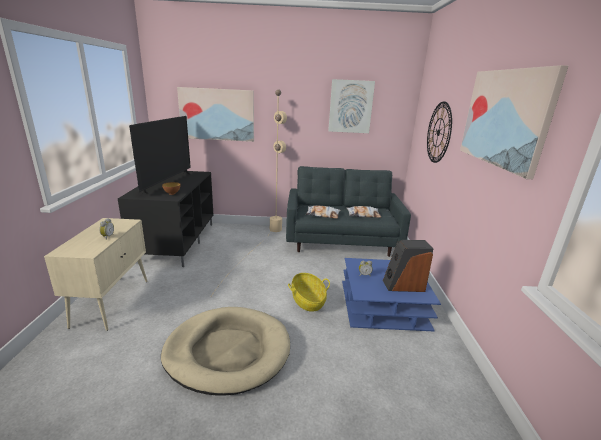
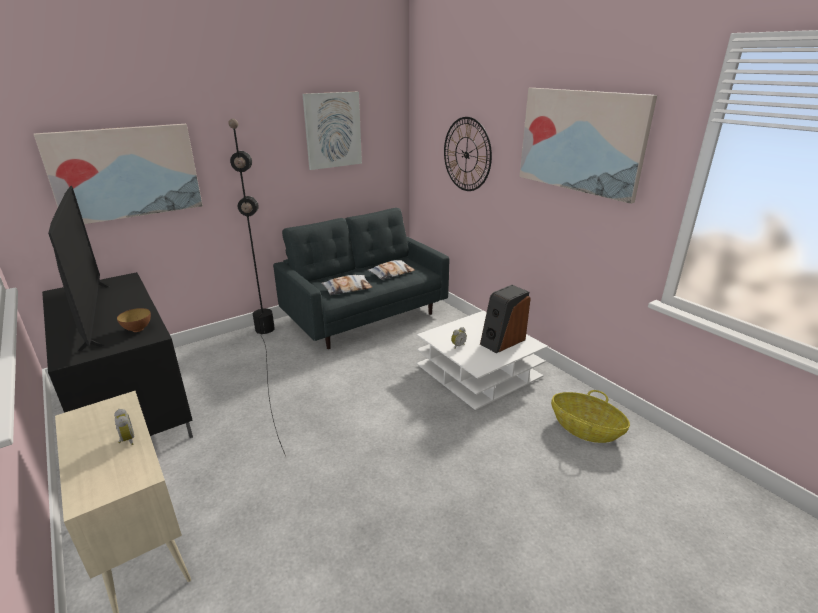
camera: 35 degrees left, 5 degrees up
beige dog bed [161,307,290,396] -> none
beige floor lamp [211,89,287,296] -> black floor lamp [228,119,286,456]
basket [288,273,330,312] -> basket moved to [551,390,630,443]
blue coffee table [342,258,441,331] -> white coffee table [417,311,548,410]

